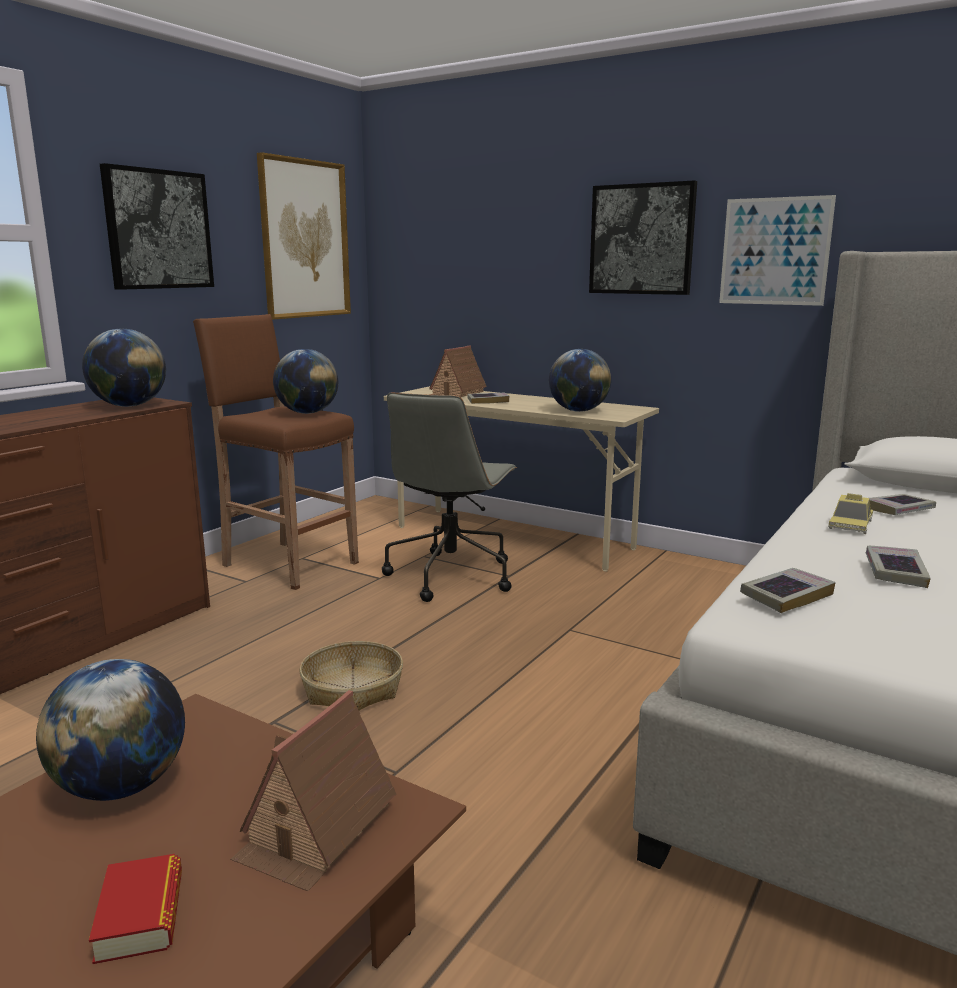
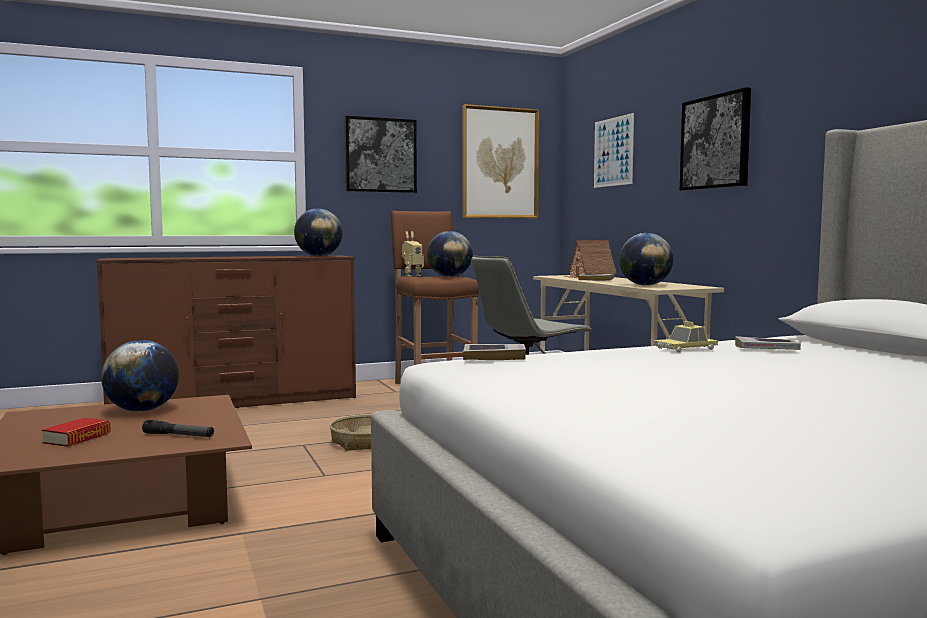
camera: 35 degrees right, 10 degrees down
toy house [230,690,396,892] -> flashlight [142,420,214,437]
picture [719,195,836,306] -> picture moved to [594,113,634,188]
book [866,546,931,588] -> none
none -> toy robot [402,231,424,277]

